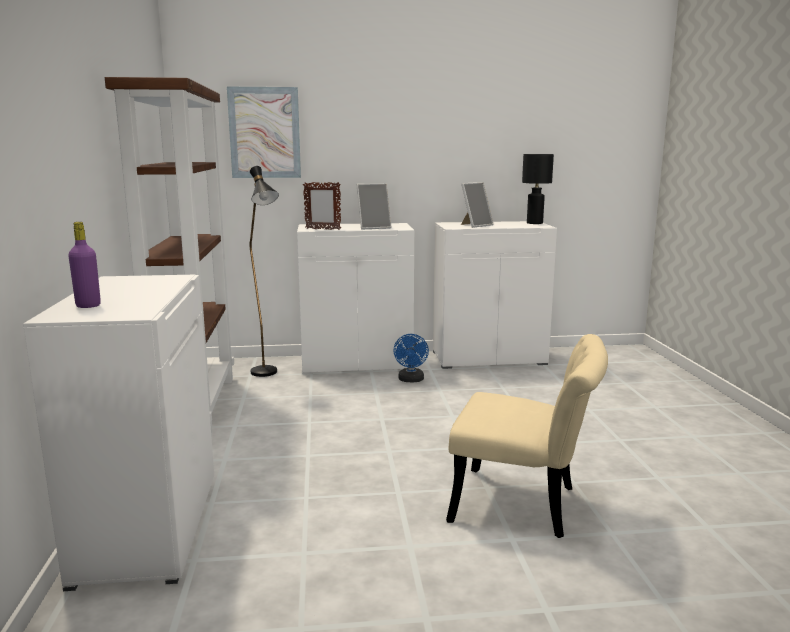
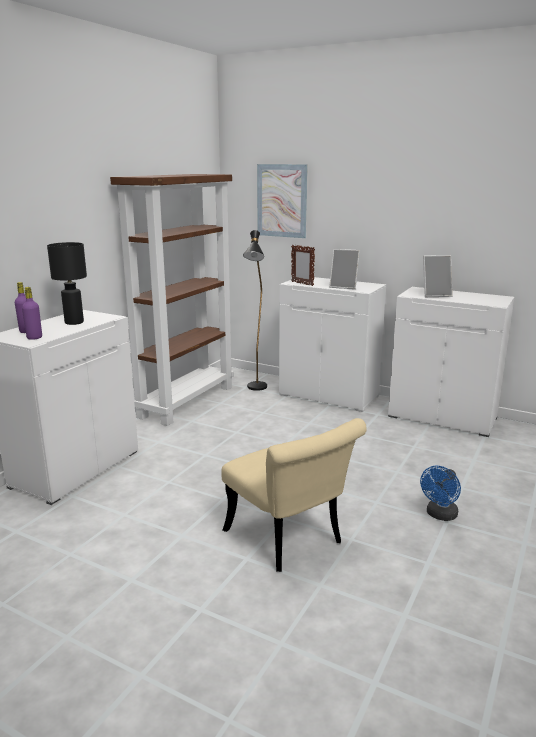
camera: 35 degrees right, 5 degrees up
blue fan [393,334,429,382] -> blue fan moved to [420,466,461,521]
black table lamp [522,154,554,224] -> black table lamp moved to [47,242,87,325]
none -> purple bottle [22,287,42,340]

